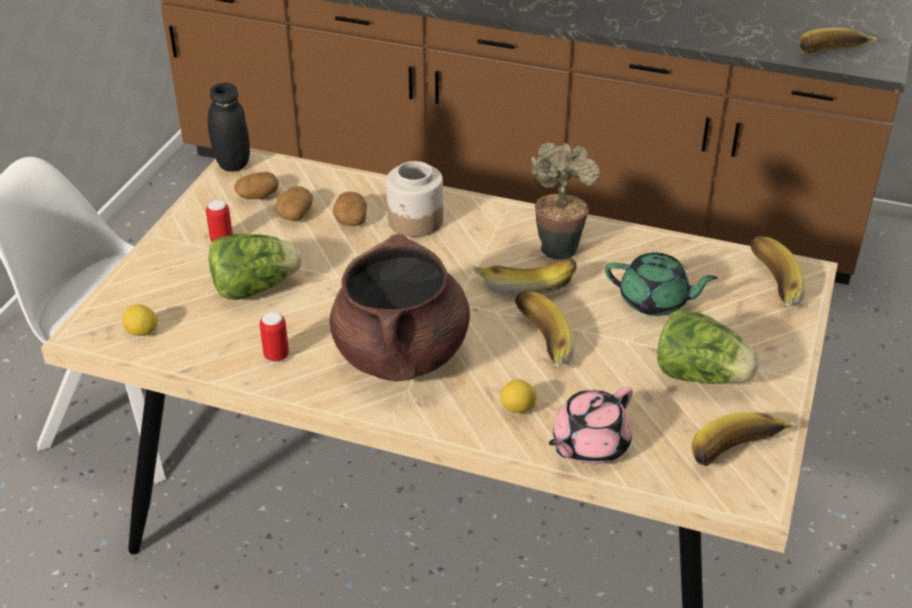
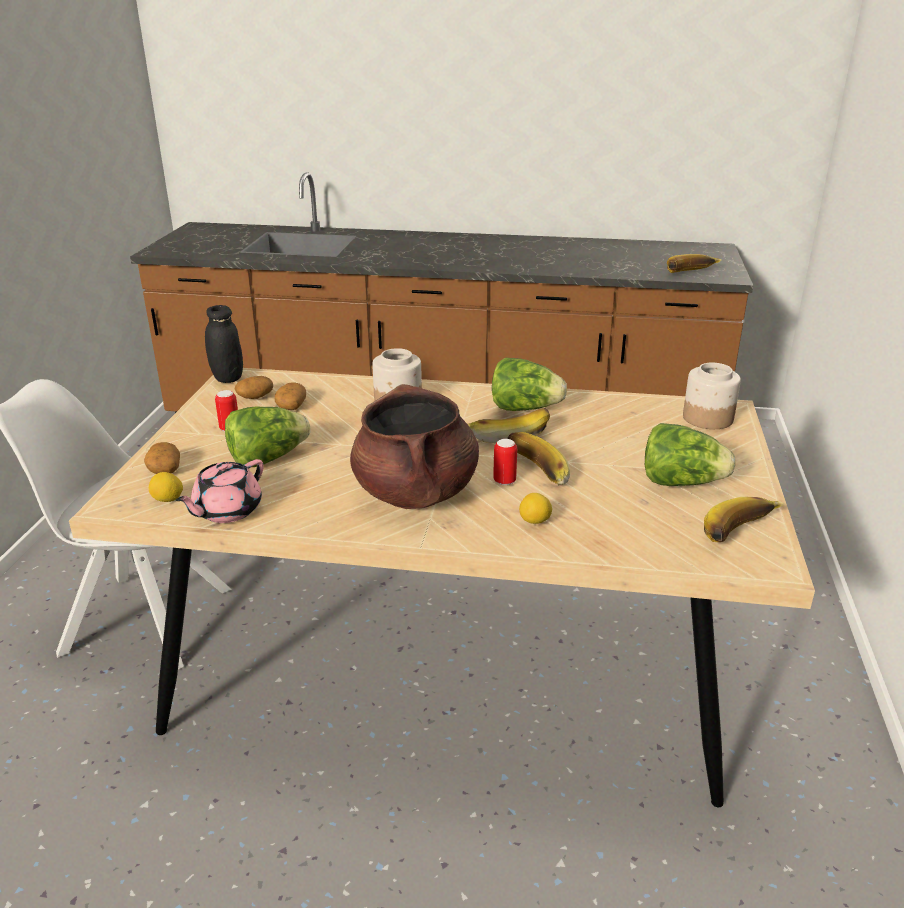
camera: 10 degrees left, 10 degrees down
can [260,312,289,362] -> can moved to [493,439,517,485]
potato [333,192,367,226] -> potato moved to [144,442,180,474]
potted plant [531,142,600,260] -> lettuce [492,358,567,411]
pink teapot [549,386,633,464] -> pink teapot moved to [175,459,264,523]
green teapot [605,253,718,316] -> none
banana [750,236,806,307] -> jar [683,363,741,429]

